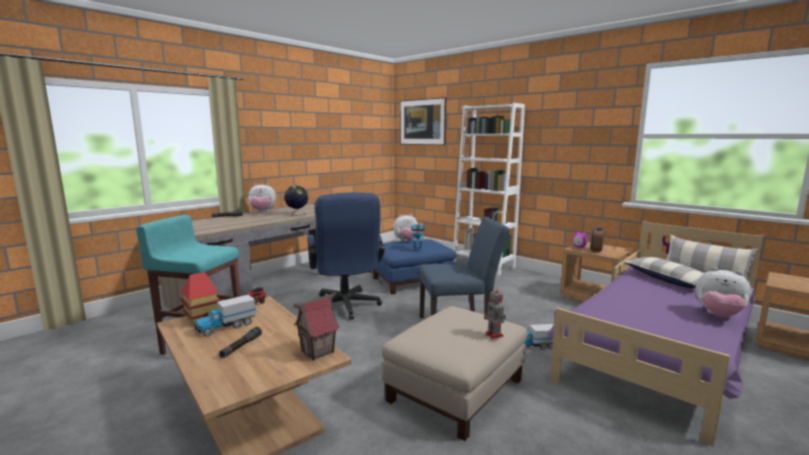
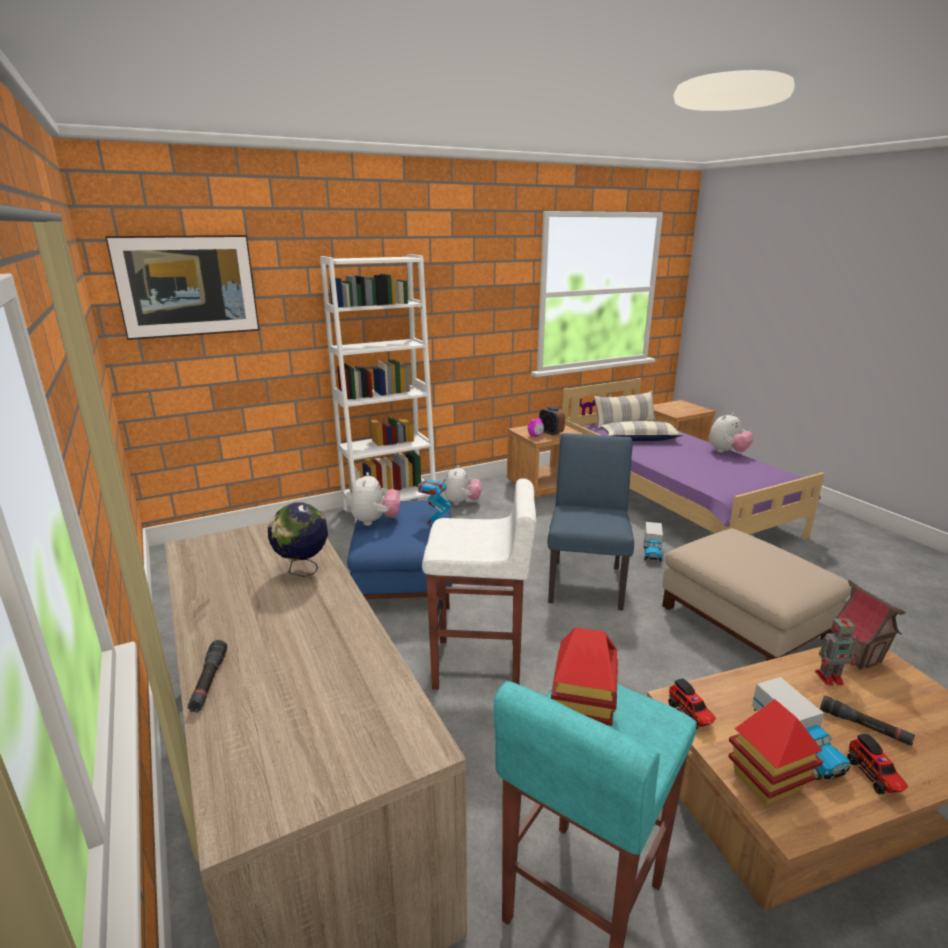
camera: 70 degrees left, 10 degrees up
plush toy [248,183,276,212] -> plush toy moved to [445,465,482,505]
blue office chair [307,192,385,320] -> white stool [422,478,536,690]
toy robot [484,288,506,339] -> toy robot moved to [815,614,857,686]
none -> toy house [551,627,618,726]
none -> toy truck [847,734,908,794]

